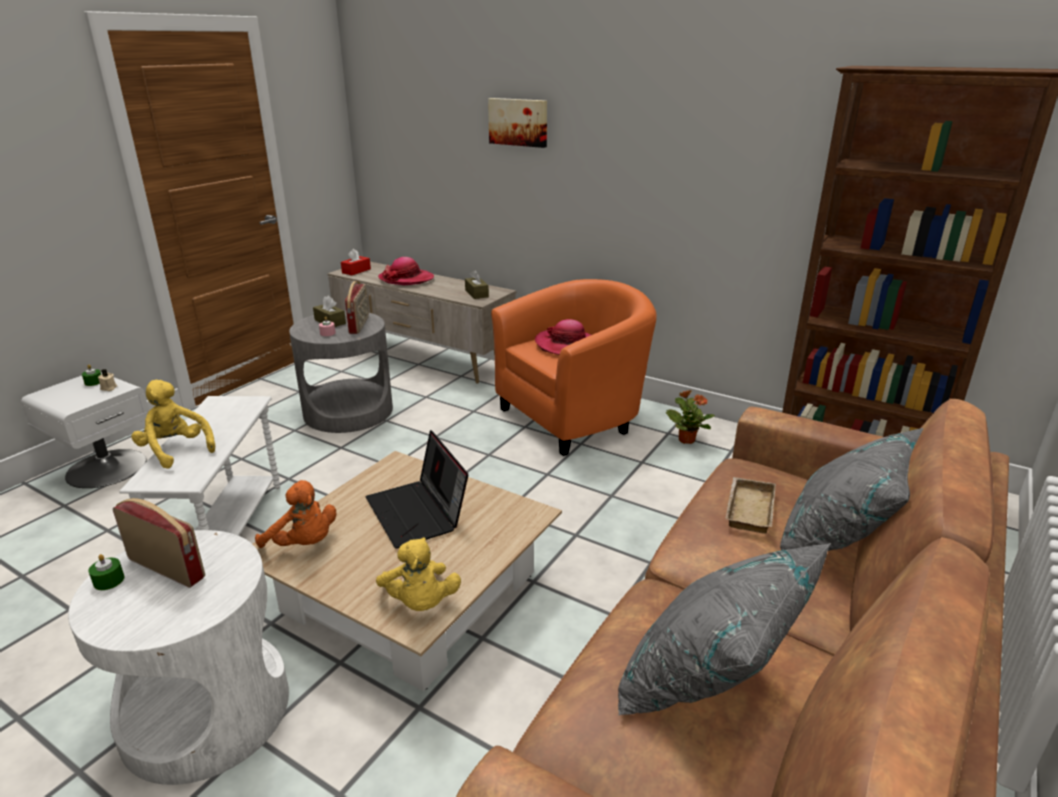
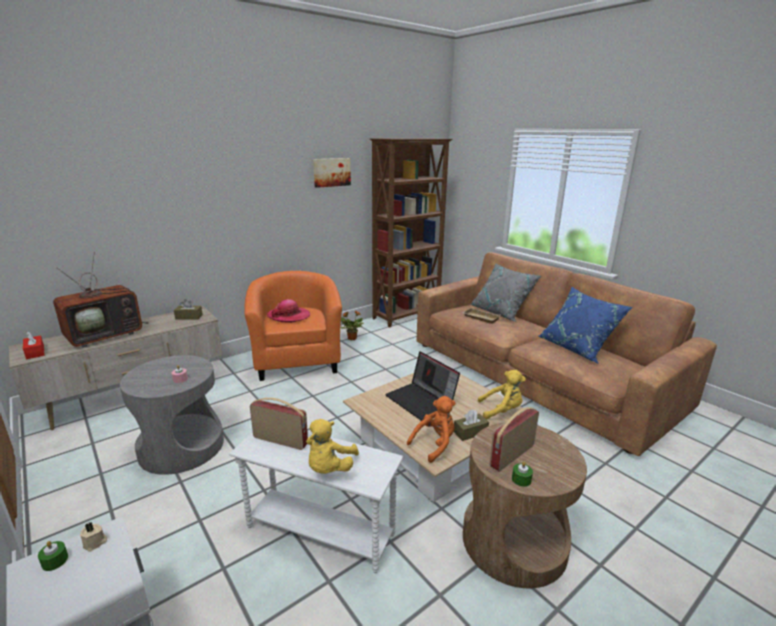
camera: 70 degrees left, 5 degrees down
white side table [68,530,289,785] -> brown side table [463,423,587,588]
yellow plush toy [131,380,215,469] -> yellow plush toy turned 45 degrees counterclockwise [306,419,359,474]
brown tissue box [313,296,346,327] -> brown tissue box moved to [454,409,489,441]
radio [345,281,369,334] -> radio moved to [250,398,308,450]
laptop [366,430,468,549] -> laptop turned 60 degrees clockwise [385,351,460,421]
hat [378,257,434,285] -> television [53,252,148,347]
picture [488,98,547,148] -> picture moved to [313,158,351,188]
grey pillow [617,543,831,716] -> blue pillow [537,287,633,364]

